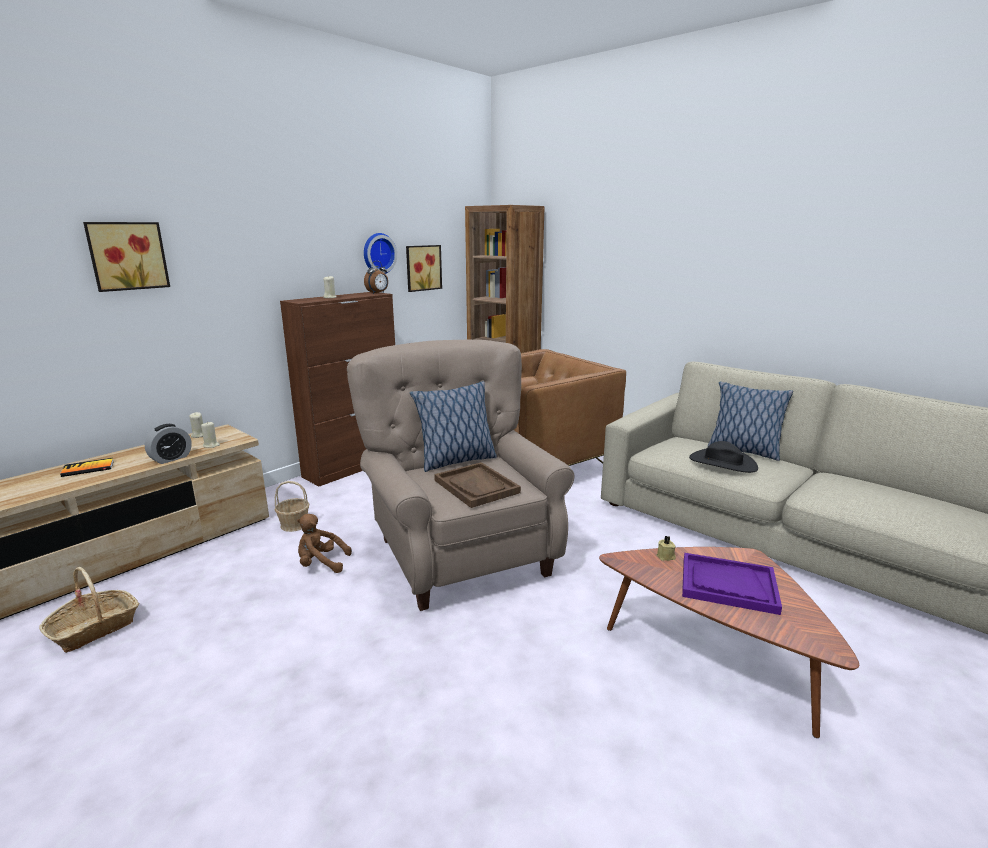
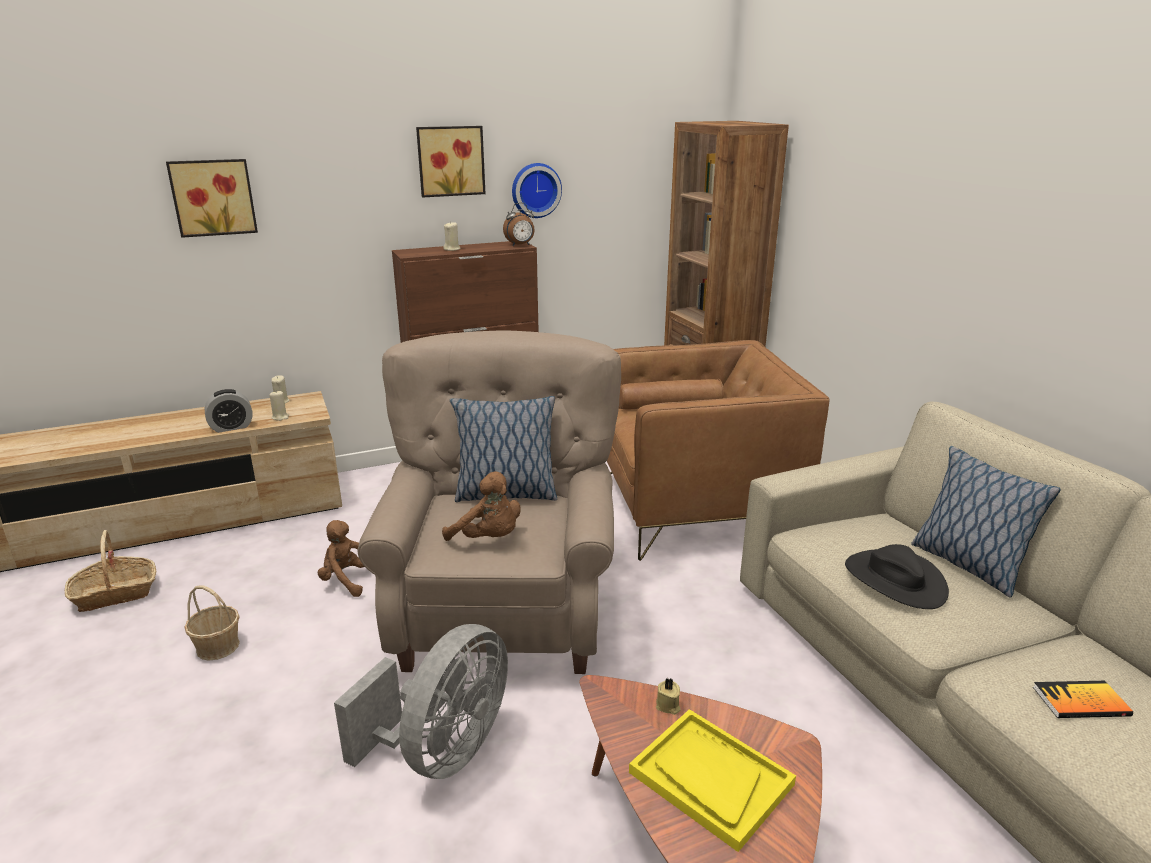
camera: 25 degrees right, 5 degrees up
book [60,458,114,477] -> book moved to [1033,681,1133,718]
basket [275,481,309,532] -> basket moved to [185,585,240,661]
picture [406,245,442,292] -> picture moved to [416,126,486,197]
brown tray [434,462,521,508] -> brown plush toy [442,471,521,541]
purple tray [682,553,782,615] -> yellow tray [629,709,796,852]
none -> grey fan [334,624,508,779]

